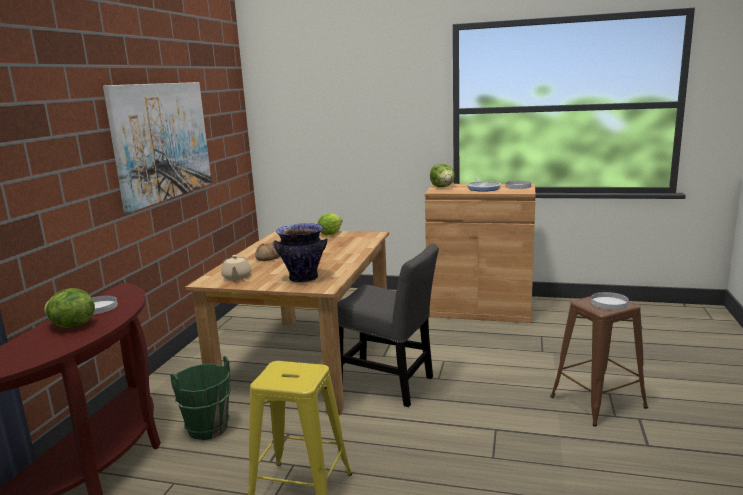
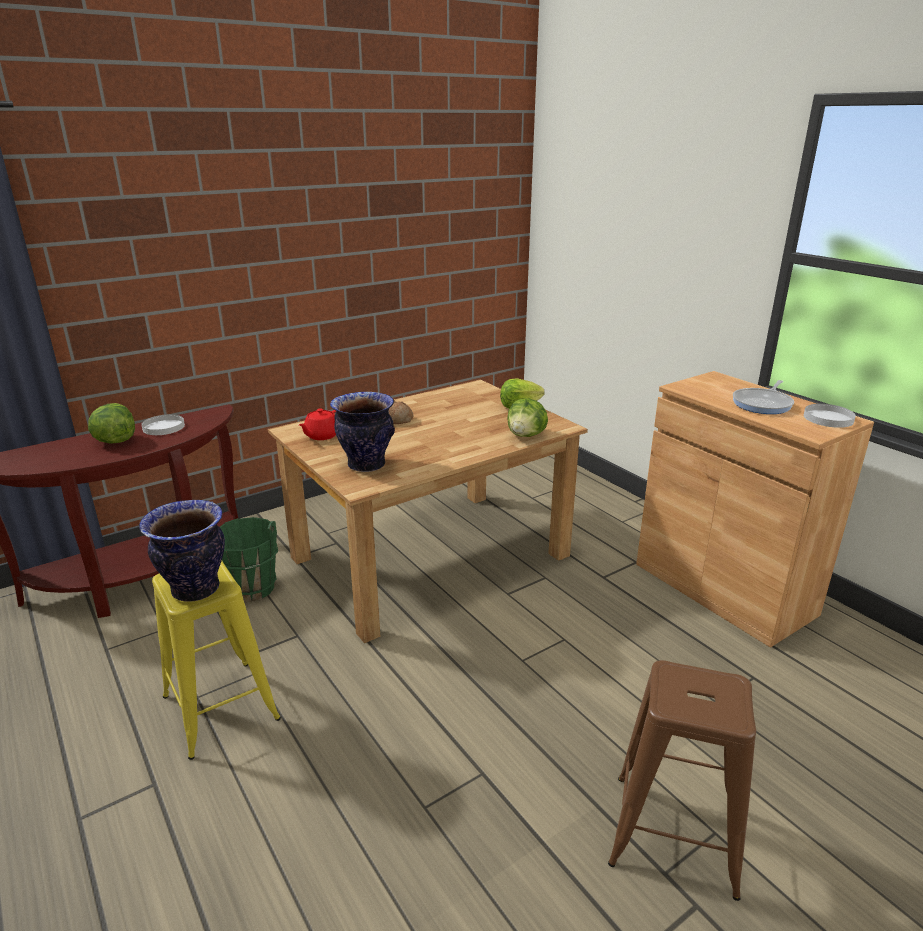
camera: 40 degrees right, 10 degrees up
picture [103,82,212,213] -> none
beige teapot [221,255,251,280] -> red teapot [299,408,336,440]
grey chair [337,244,439,407] -> none
lettuce [430,164,455,187] -> lettuce moved to [507,399,548,437]
white plate [591,292,629,310] -> none
none -> vase [139,500,225,602]

